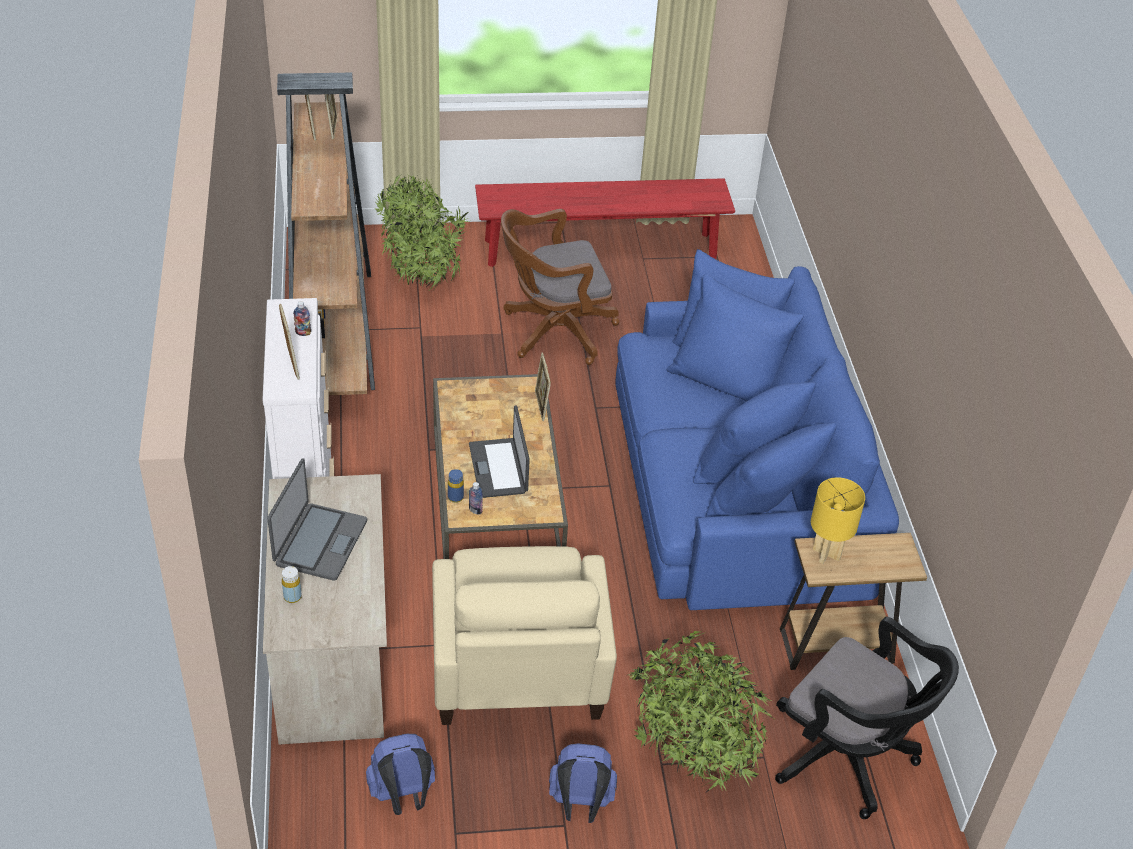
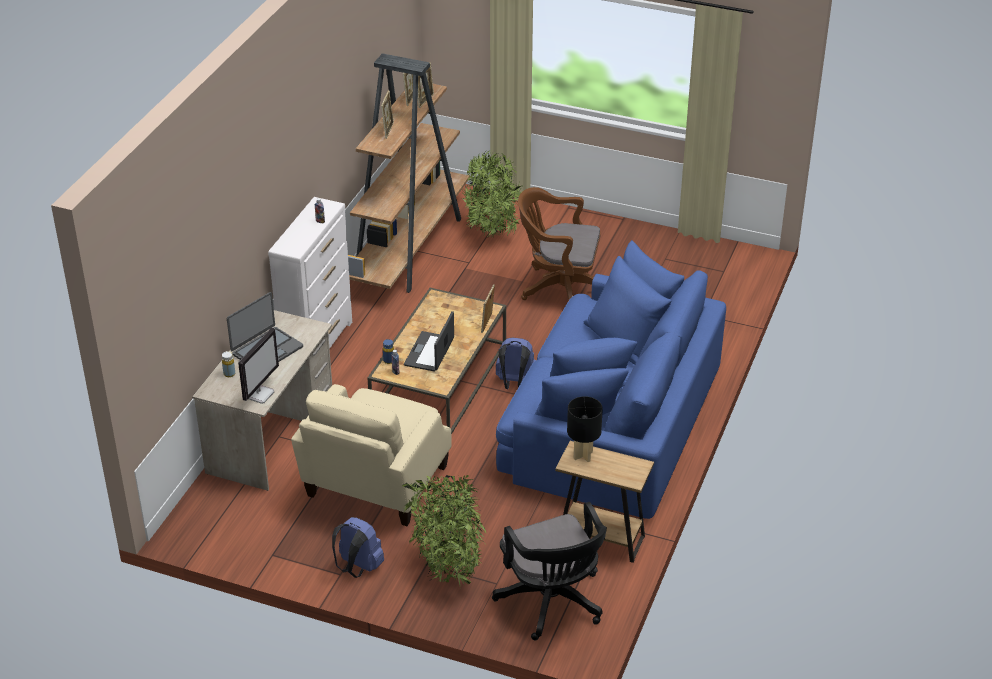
camera: 30 degrees right, 5 degrees down
picture frame [279,304,300,380] -> picture frame moved to [381,90,394,139]
blue backpack [366,734,435,815] -> blue backpack moved to [496,338,536,389]
red bench [475,178,735,267] -> none
yellow table lamp [811,477,865,564] -> black table lamp [567,396,603,462]
none -> monitor [238,328,279,404]

